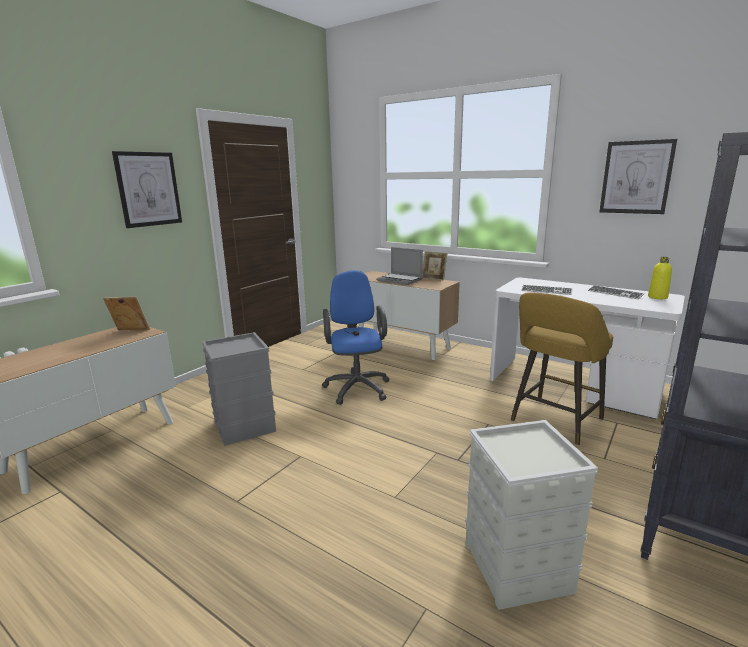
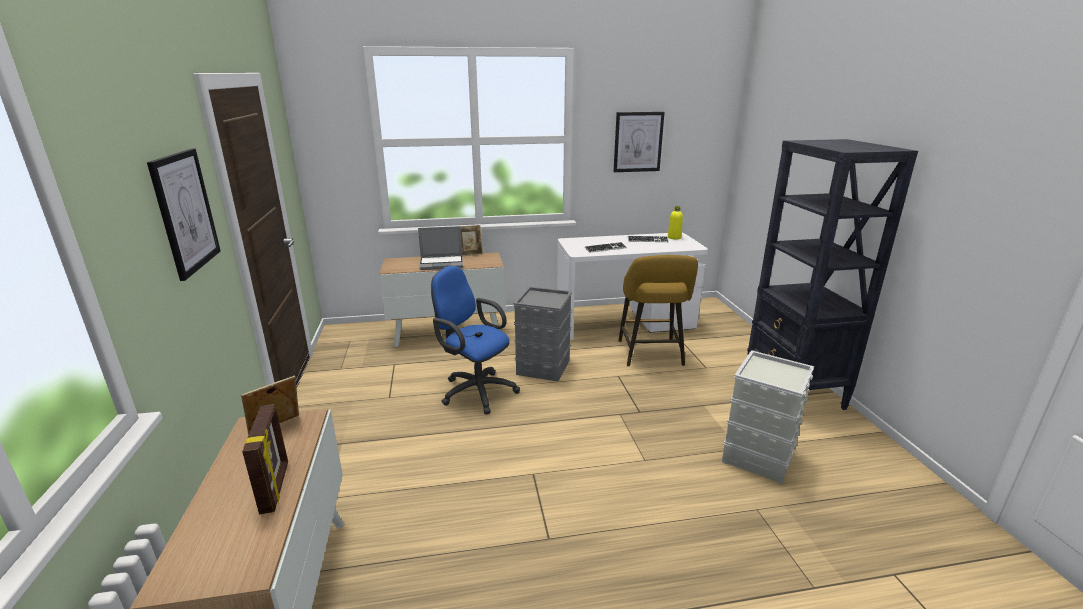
camera: 45 degrees left, 5 degrees up
grey storage box [202,332,276,446] -> grey storage box moved to [514,286,572,382]
none -> picture frame [242,404,288,514]

